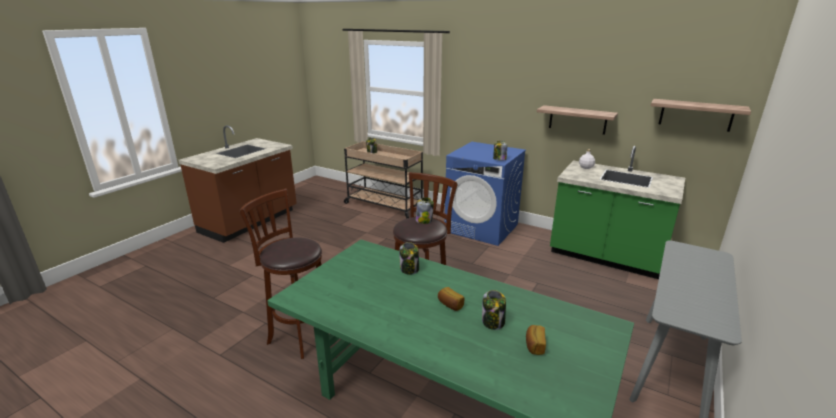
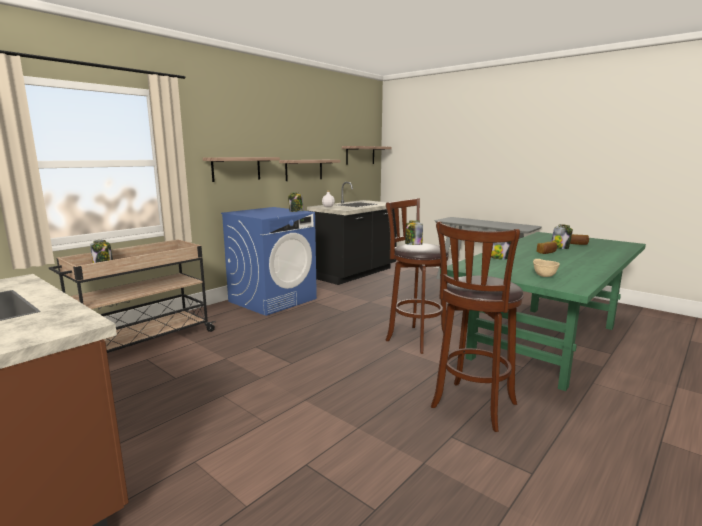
camera: 80 degrees left, 10 degrees down
green counter [550,146,685,279] -> black counter [307,182,397,285]
none -> shelf [203,157,280,182]
none -> beige bowl [533,259,560,277]

